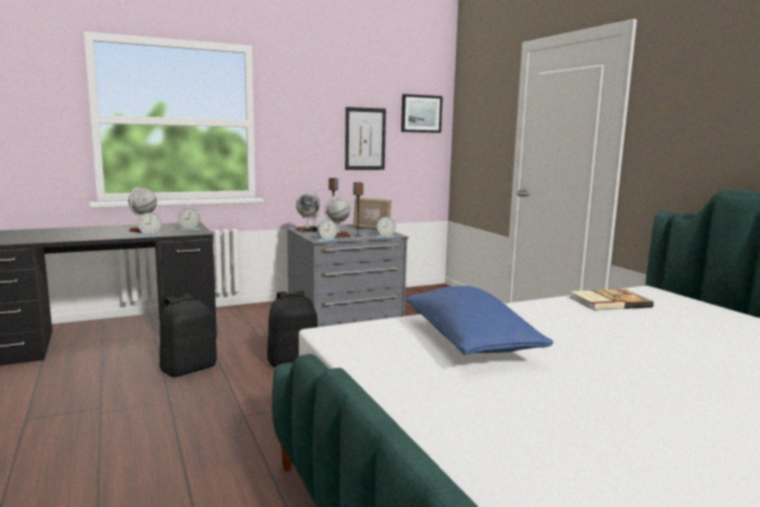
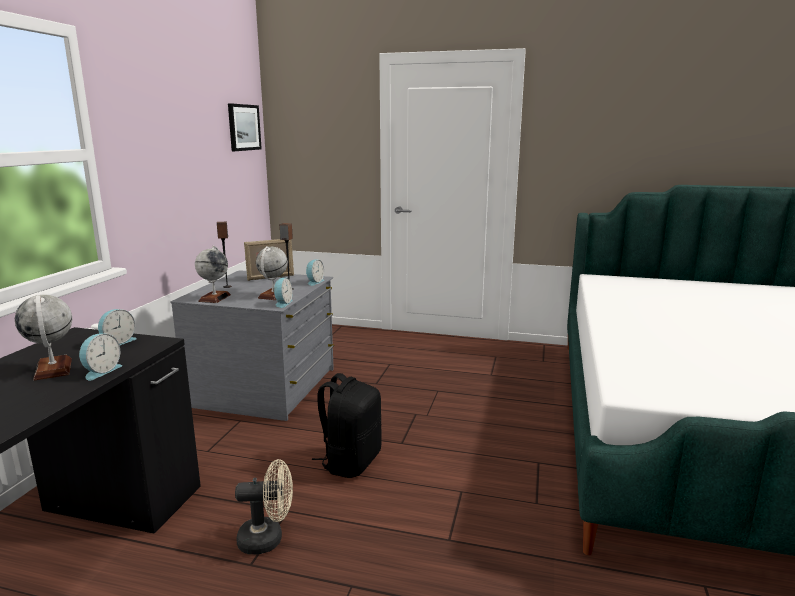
camera: 50 degrees left, 5 degrees up
black backpack [159,294,217,377] -> beige fan [235,459,293,554]
picture [345,107,386,170] -> none
blue pillow [406,286,553,355] -> none
book [570,289,654,310] -> none

